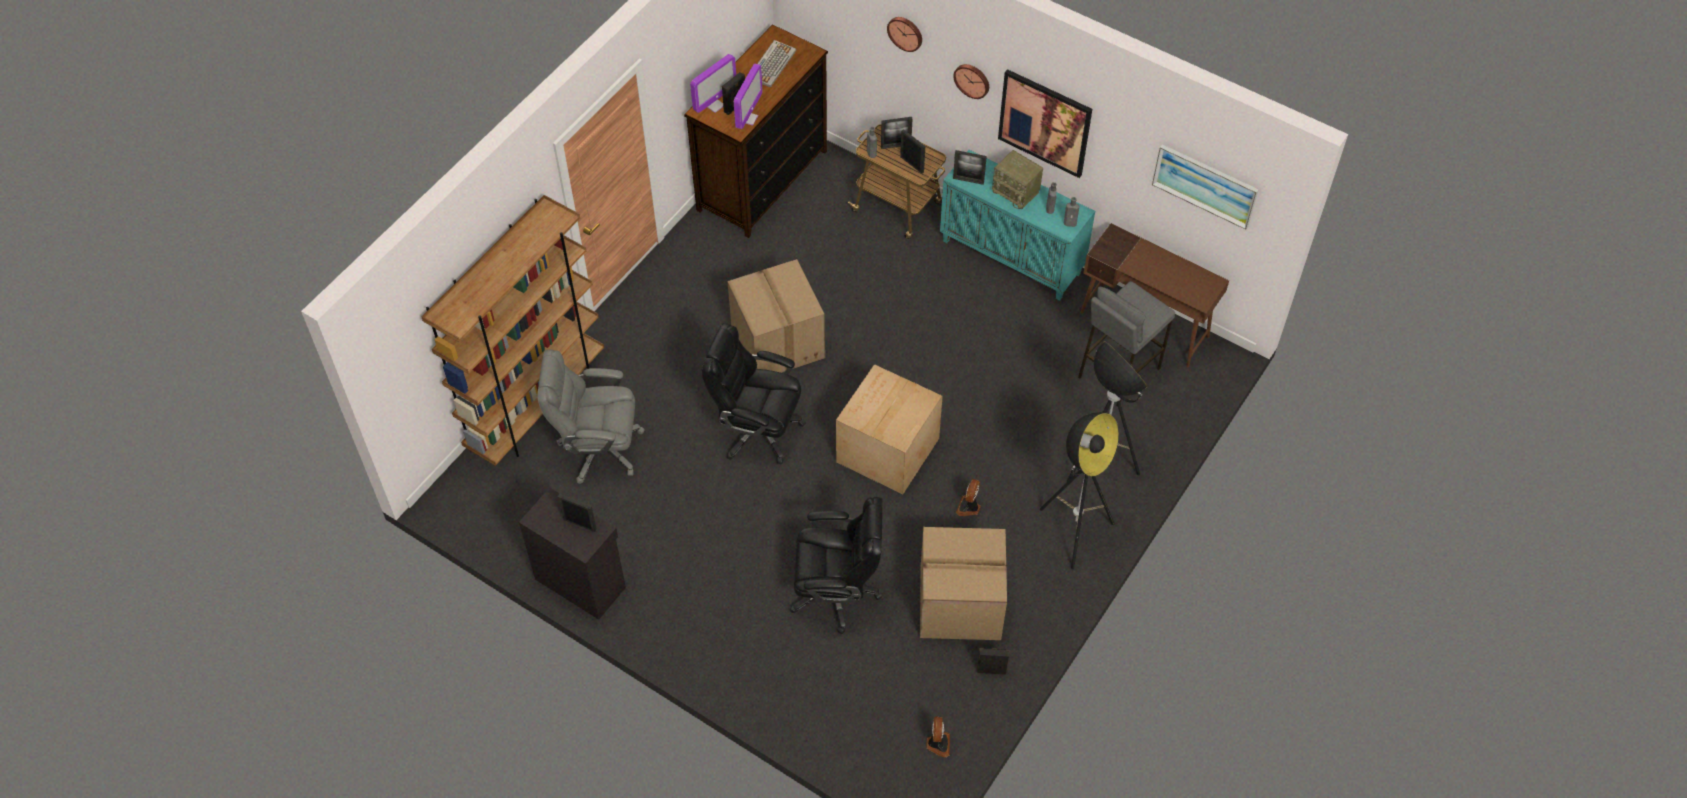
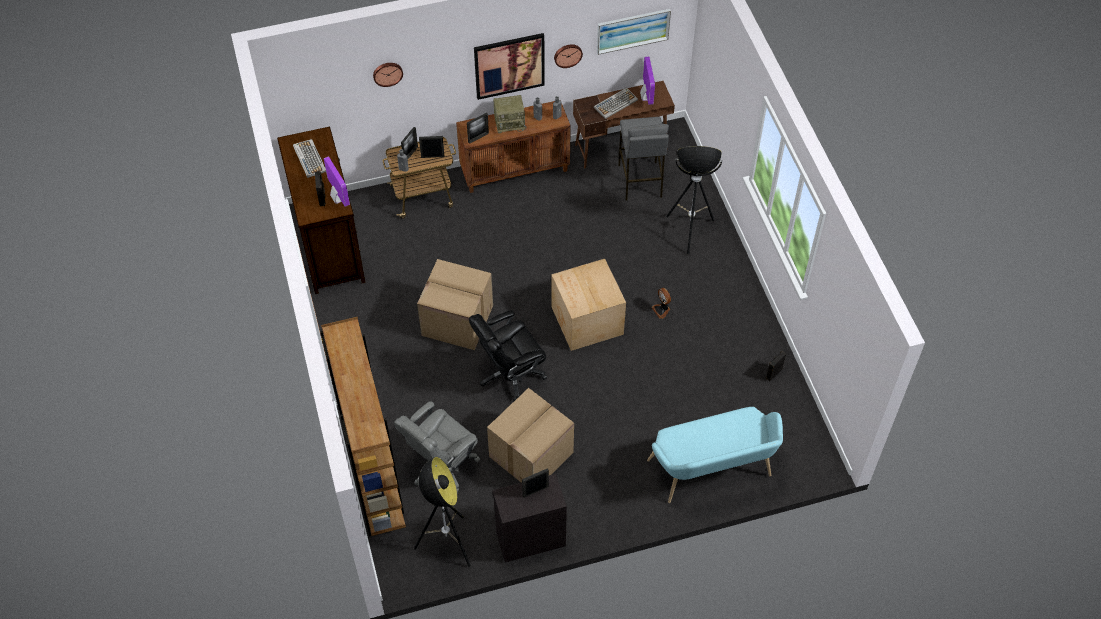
camera: 50 degrees left, 0 degrees up
monitor [690,54,736,113] -> monitor moved to [640,57,655,105]
black office chair [790,497,883,634] -> none
cardboard box [920,527,1007,640] -> cardboard box moved to [487,388,574,483]
fan [926,716,950,757] -> none
turquoise cabinet [940,150,1095,301] -> brown cabinet [456,100,571,193]
wall clock [953,64,989,99] -> wall clock moved to [554,44,583,68]
floor lamp [1040,412,1119,570] -> floor lamp moved to [414,457,471,567]
none -> keyboard [594,87,638,119]
none -> turquoise bench [647,406,783,503]

